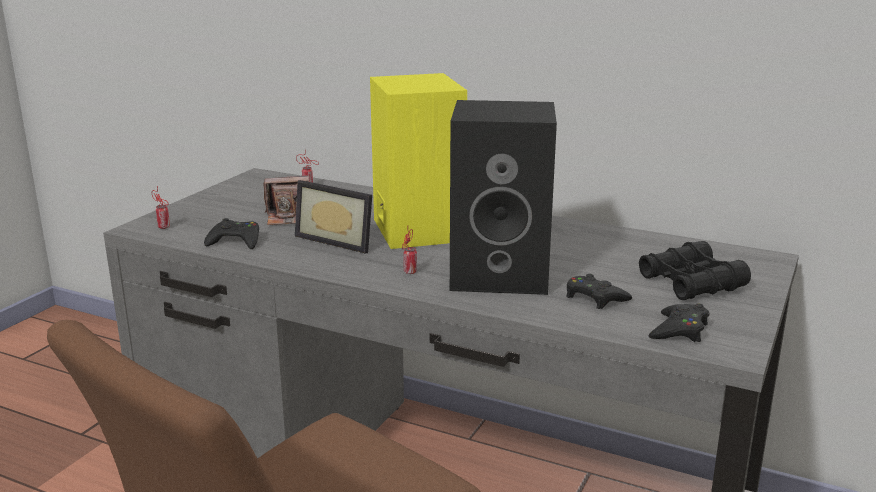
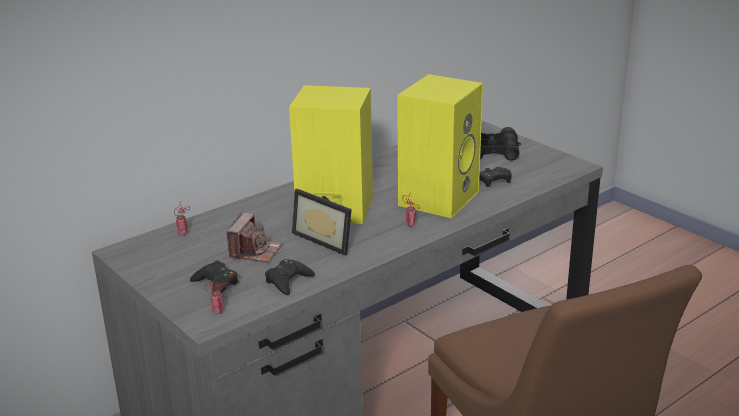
camera: 65 degrees left, 5 degrees up
picture frame [295,180,372,254] -> picture frame turned 75 degrees clockwise [292,189,352,255]
black speaker [450,100,557,295] -> yellow speaker [397,74,483,218]
black game controller [649,303,709,342] -> black game controller moved to [190,260,238,293]

